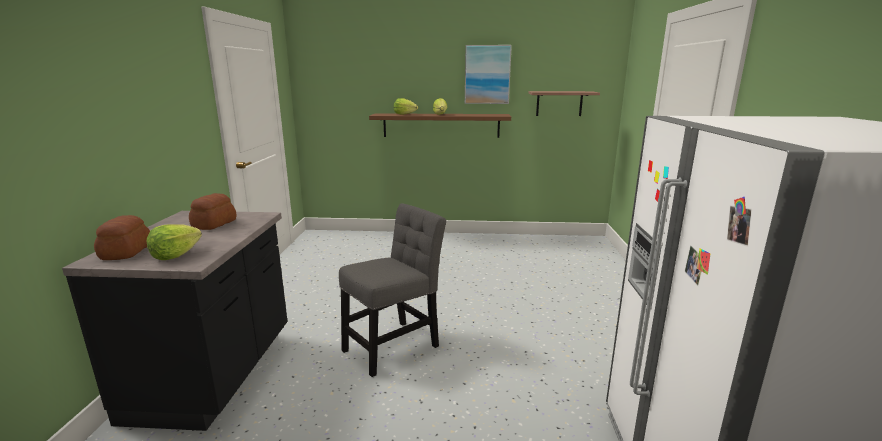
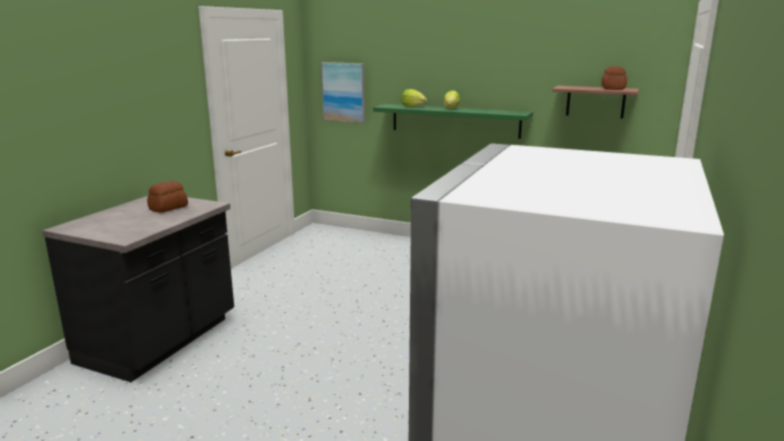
camera: 20 degrees right, 0 degrees up
bread [94,215,150,260] -> bread moved to [602,66,627,90]
lettuce [147,224,202,260] -> none
grey chair [339,203,446,377] -> none
brown shelf [369,113,511,138] -> green shelf [373,104,533,139]
picture [465,45,512,104] -> picture moved to [321,62,365,123]

